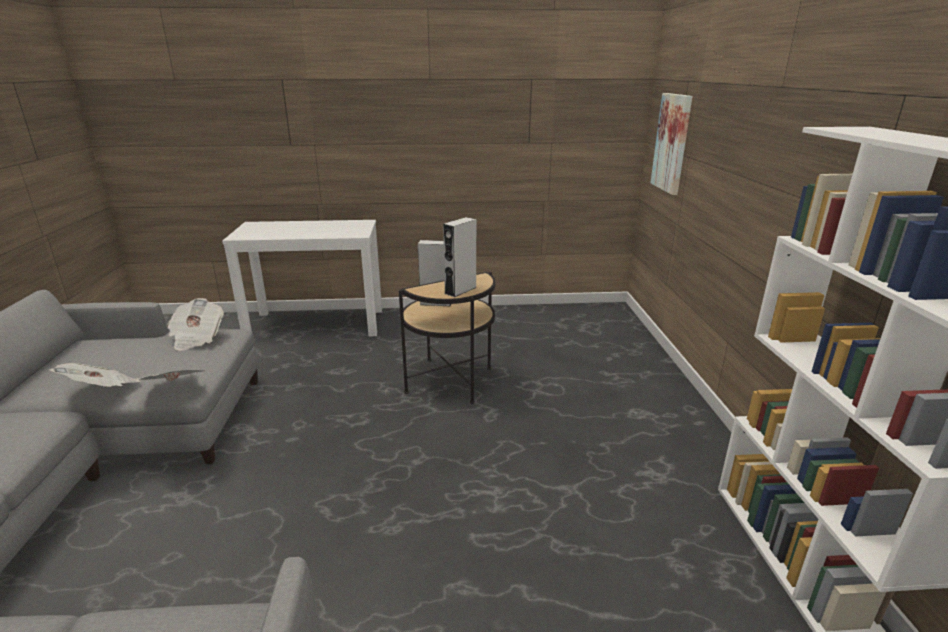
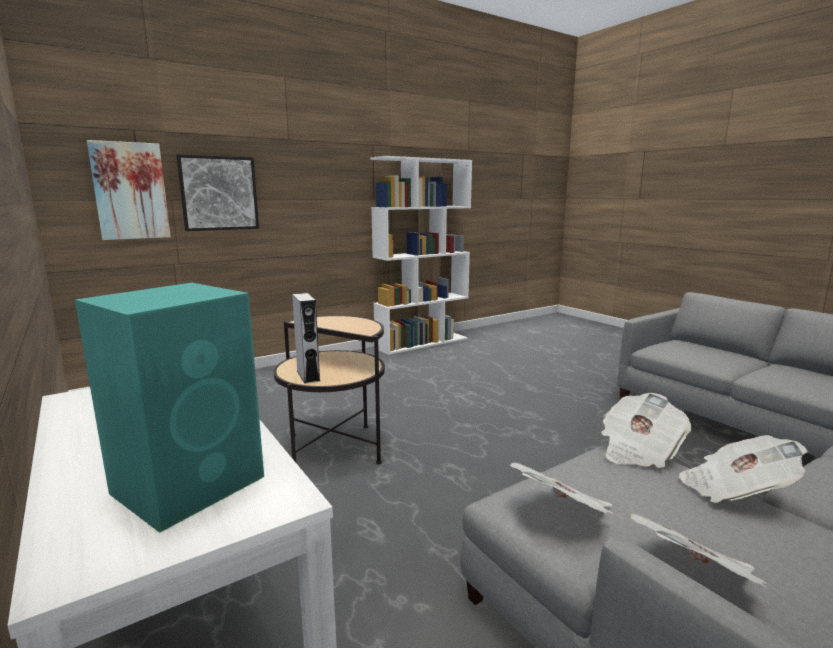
camera: 120 degrees left, 10 degrees down
grey speaker [443,217,477,297] -> none
none -> turquoise speaker [75,283,264,533]
none -> picture [176,154,259,231]
none -> newspaper [631,513,769,589]

